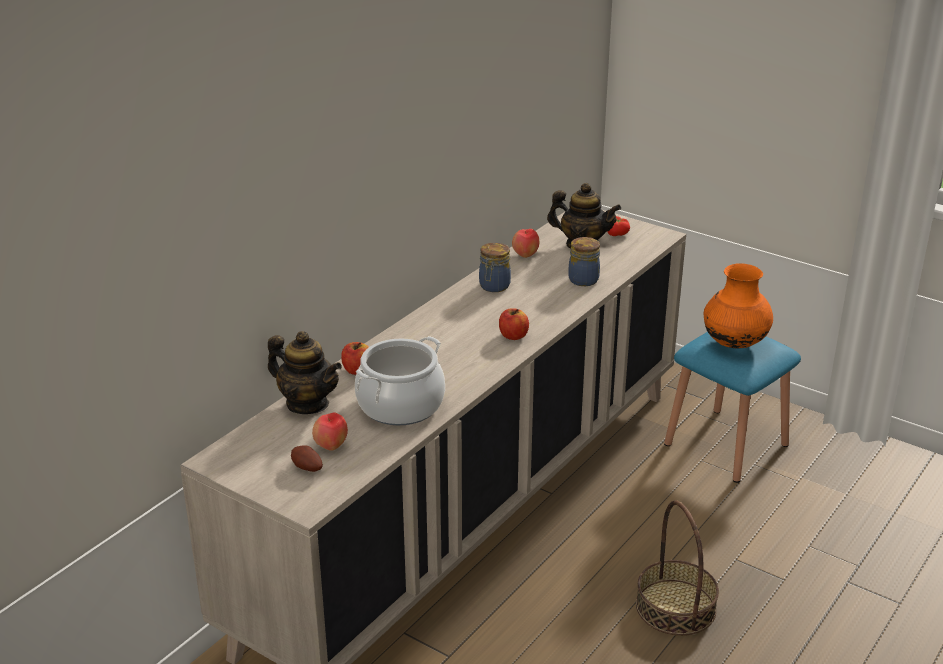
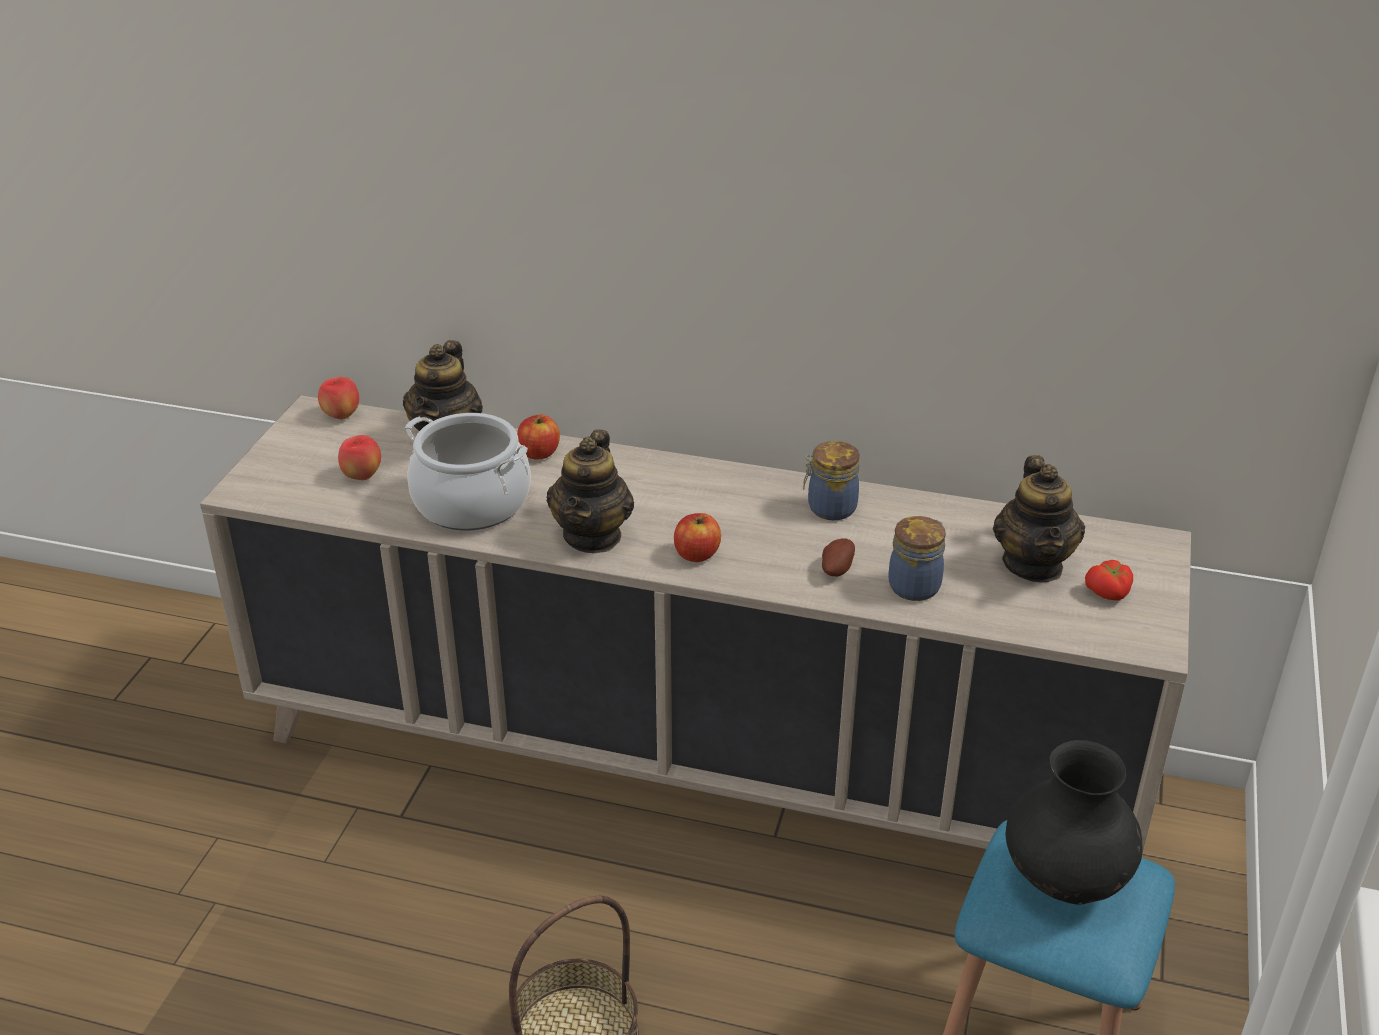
camera: 70 degrees right, 5 degrees up
potato [291,445,323,472] -> potato moved to [822,538,855,576]
apple [512,229,539,258] -> apple moved to [318,377,359,419]
orange vase [704,263,773,348] -> black vase [1006,740,1142,905]
none -> teapot [547,429,634,553]

